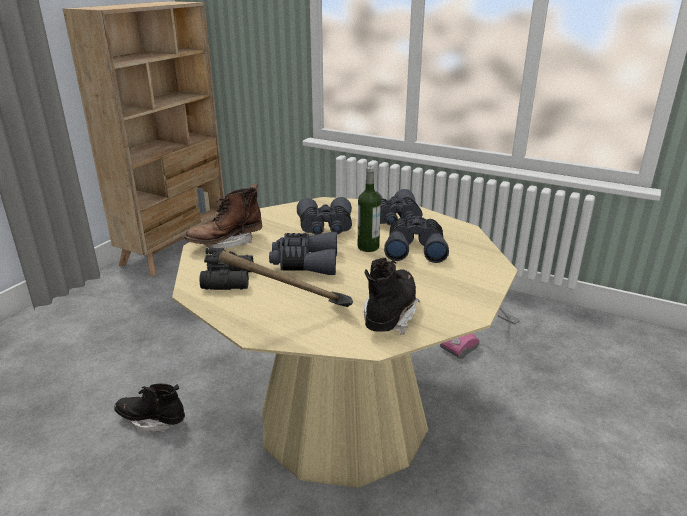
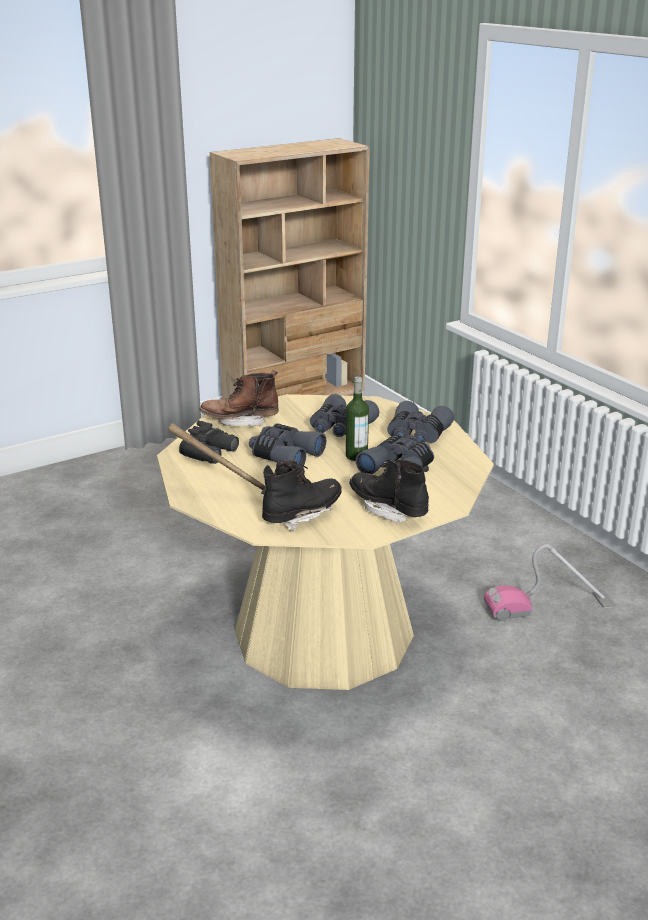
camera: 30 degrees right, 0 degrees up
black boot [114,384,185,432] -> black boot moved to [349,459,429,524]

